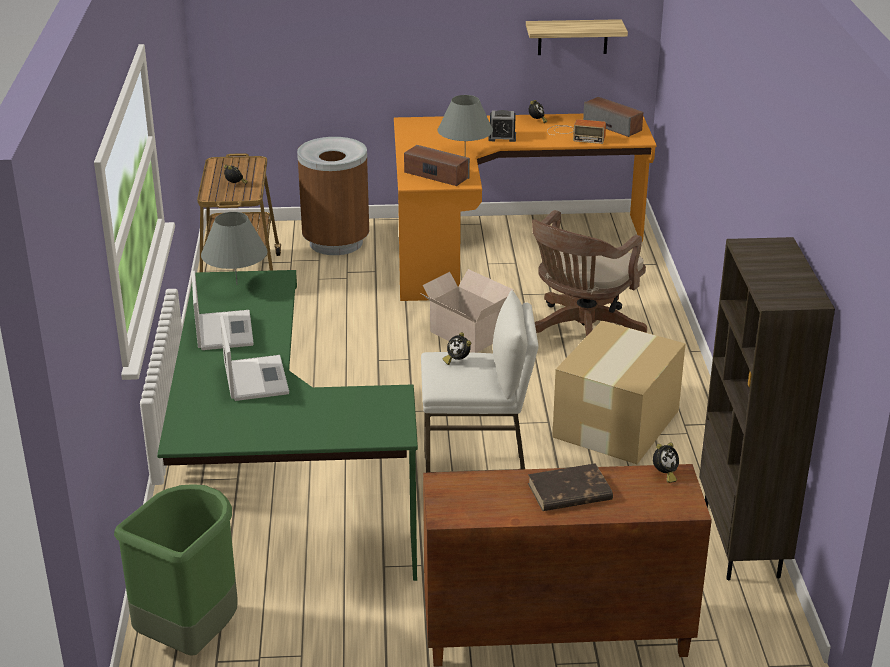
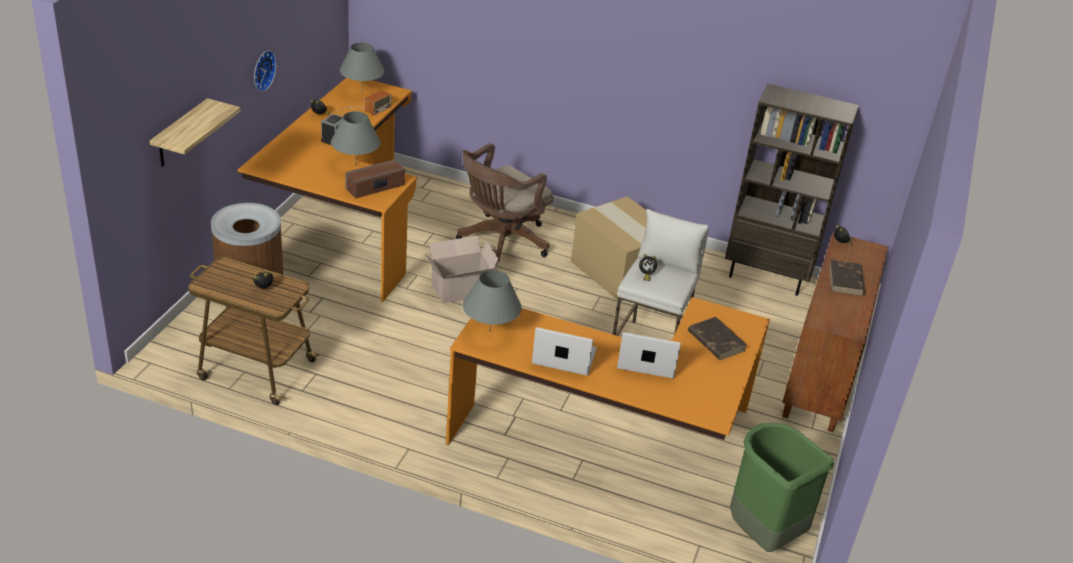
camera: 70 degrees left, 5 degrees up
green desk [157,270,418,581] -> orange desk [446,297,770,445]
shelf [526,19,628,55] -> shelf moved to [150,98,241,167]
brown office chair [532,210,647,337] -> brown office chair turned 75 degrees clockwise [456,143,553,266]
speaker [583,97,643,137] -> grey table lamp [340,42,385,93]
none -> wall clock [254,51,276,92]
none -> brown book [688,317,747,360]

